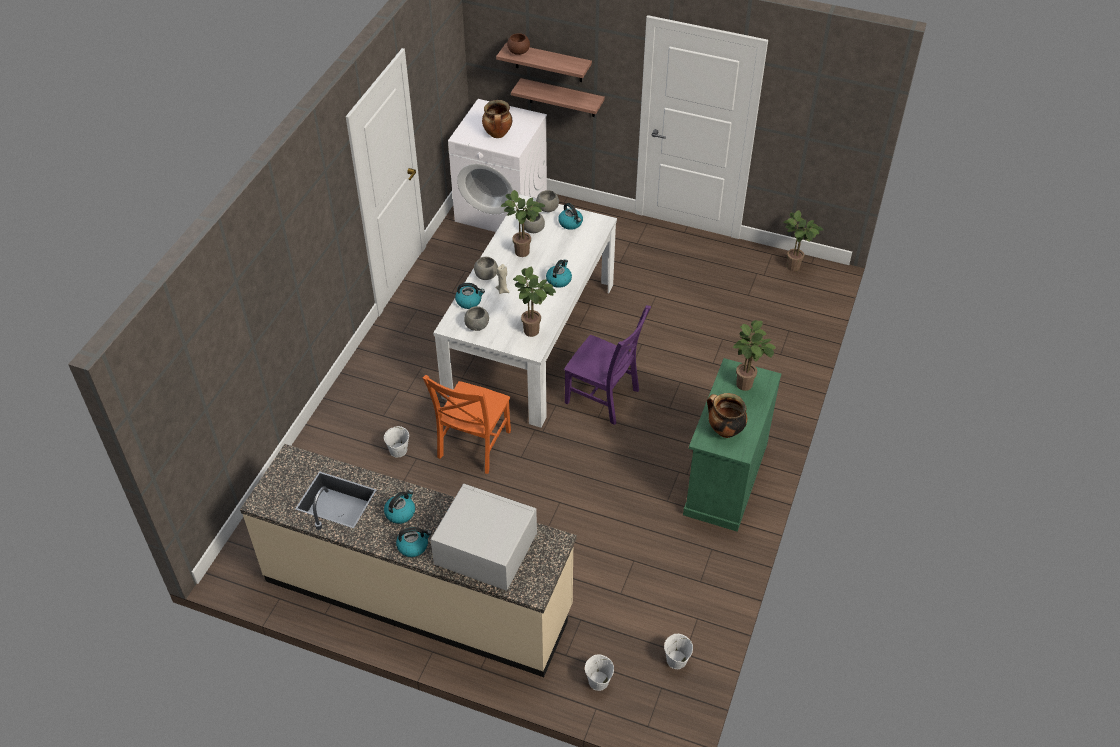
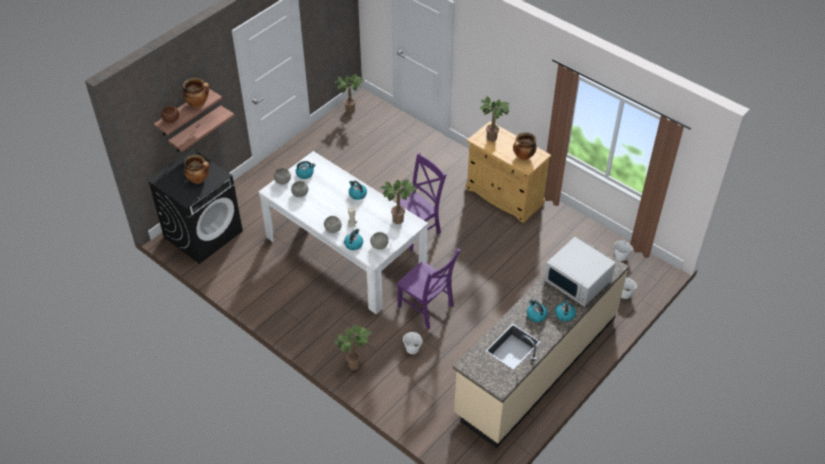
camera: 70 degrees left, 0 degrees up
orange chair [423,375,511,474] -> purple chair [396,248,460,329]
white microwave [430,484,537,591] -> white microwave turned 90 degrees counterclockwise [544,237,616,307]
white washing machine [448,99,547,232] -> black washing machine [147,149,243,264]
potted plant [501,190,545,257] -> potted plant moved to [334,325,372,370]
green cabinet [683,358,781,532] -> beige cabinet [466,121,551,223]
none -> cooking pot [183,78,209,108]

